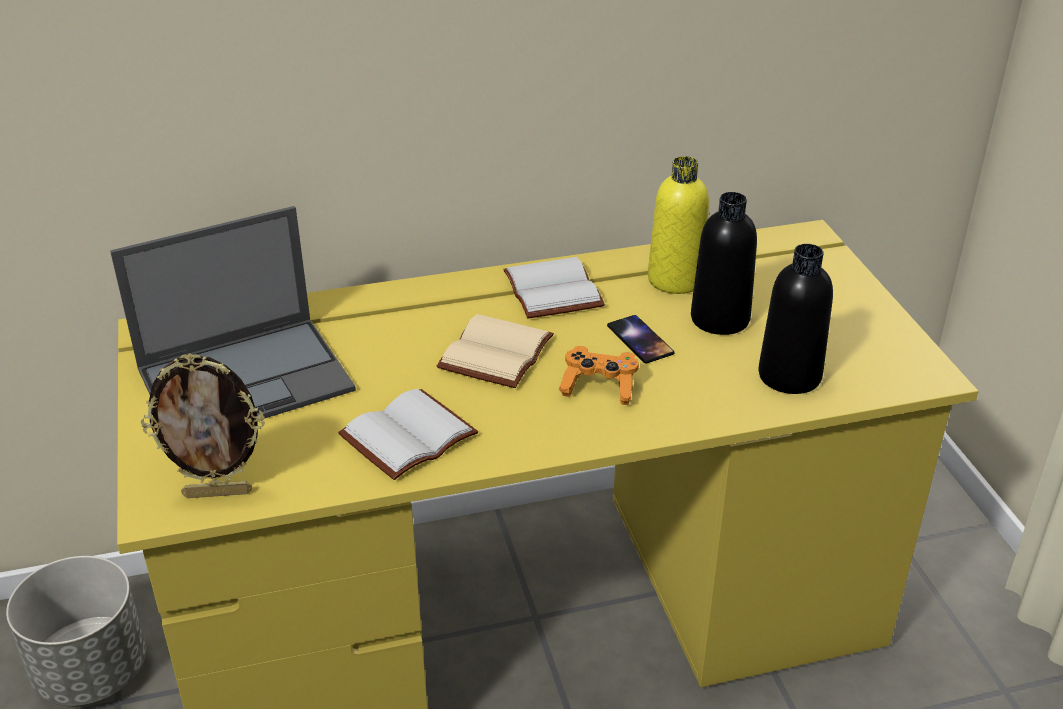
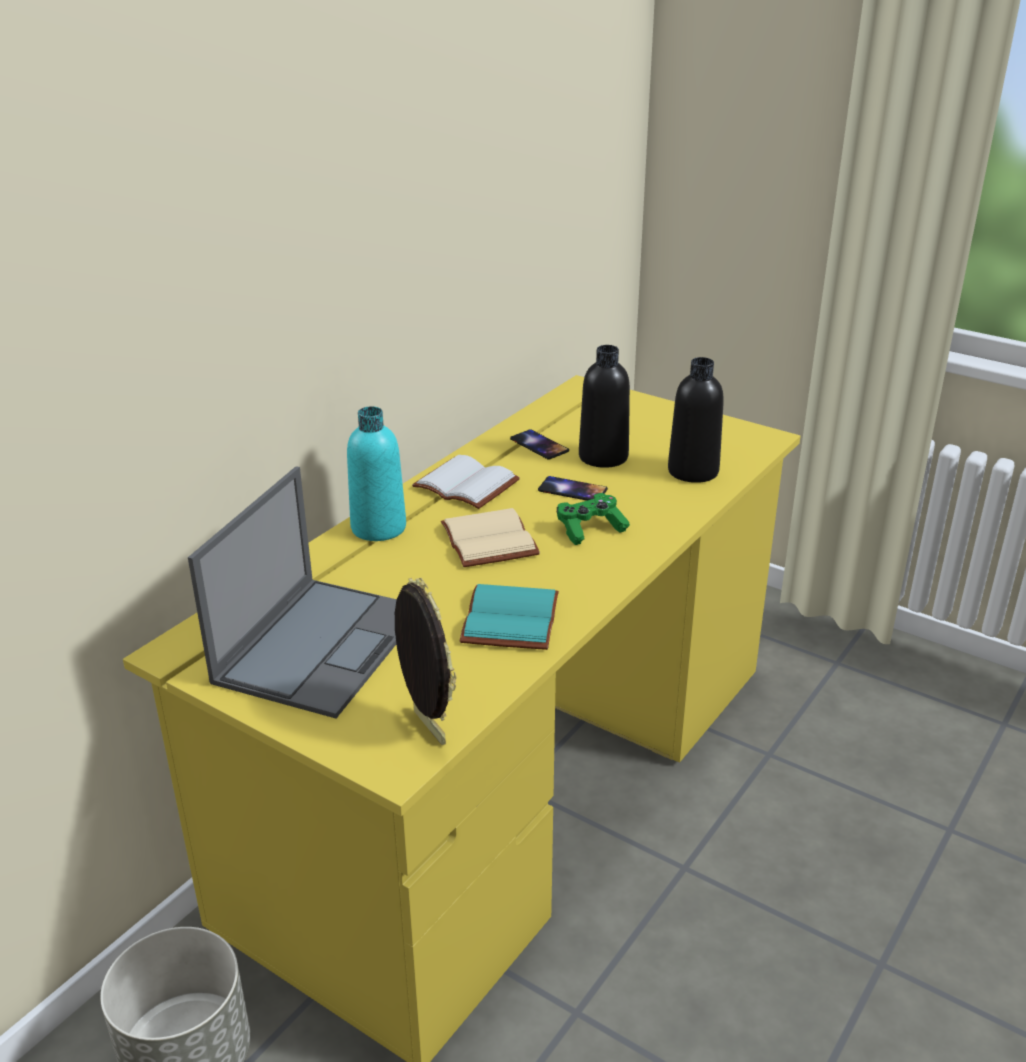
camera: 40 degrees left, 5 degrees down
picture frame [141,353,265,498] -> picture frame turned 75 degrees counterclockwise [395,578,456,745]
white book [338,389,478,480] -> turquoise book [460,584,559,650]
orange game controller [559,346,639,405] -> green game controller [557,493,630,545]
yellow bottle [648,156,709,294] -> phone [510,429,569,460]
none -> turquoise bottle [347,406,406,541]

